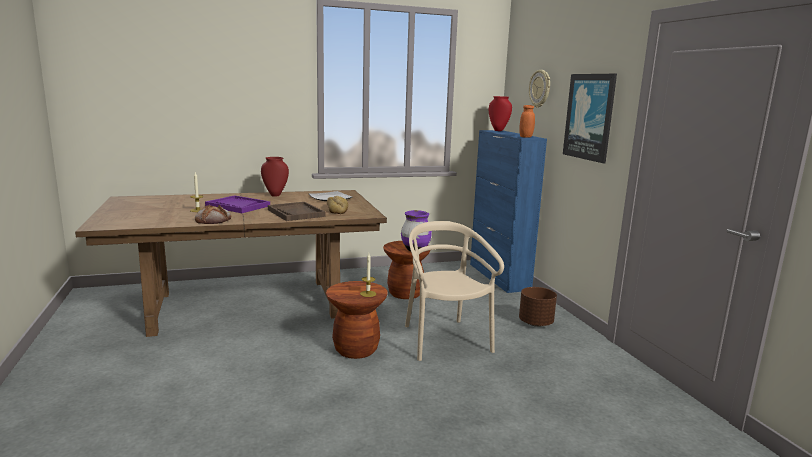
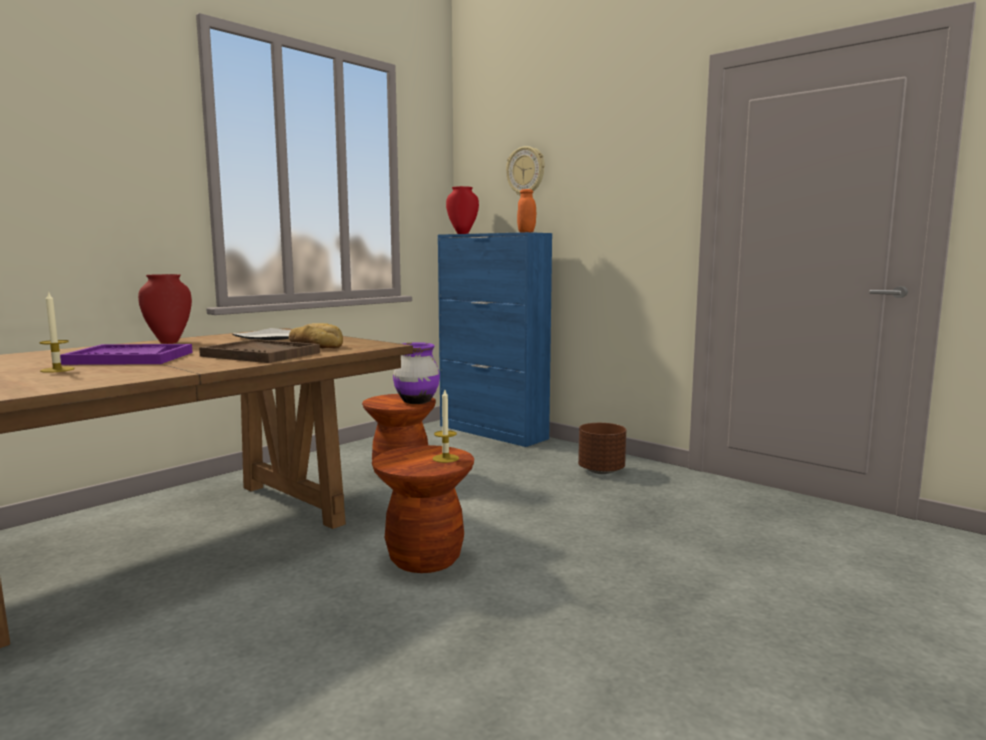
camera: 30 degrees left, 5 degrees down
bread [195,205,231,224] -> none
beige chair [405,221,504,361] -> none
picture [563,74,617,163] -> none

